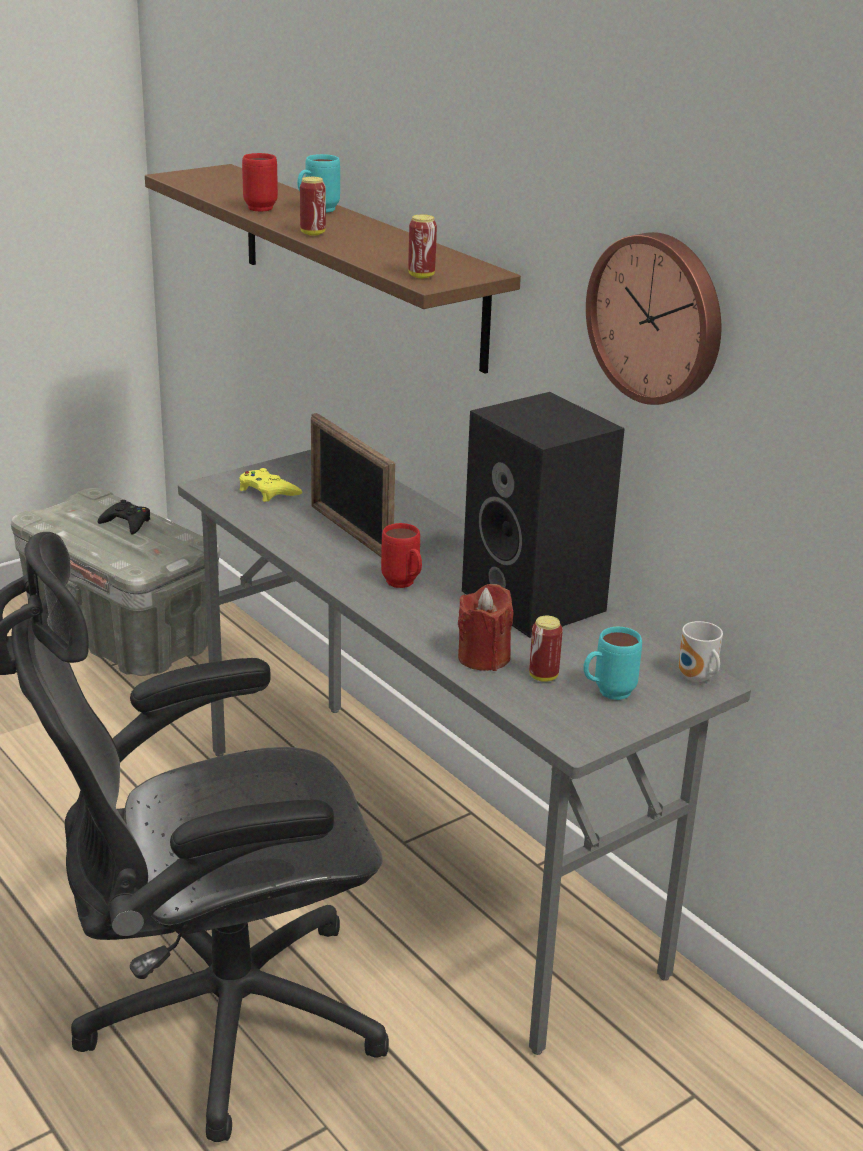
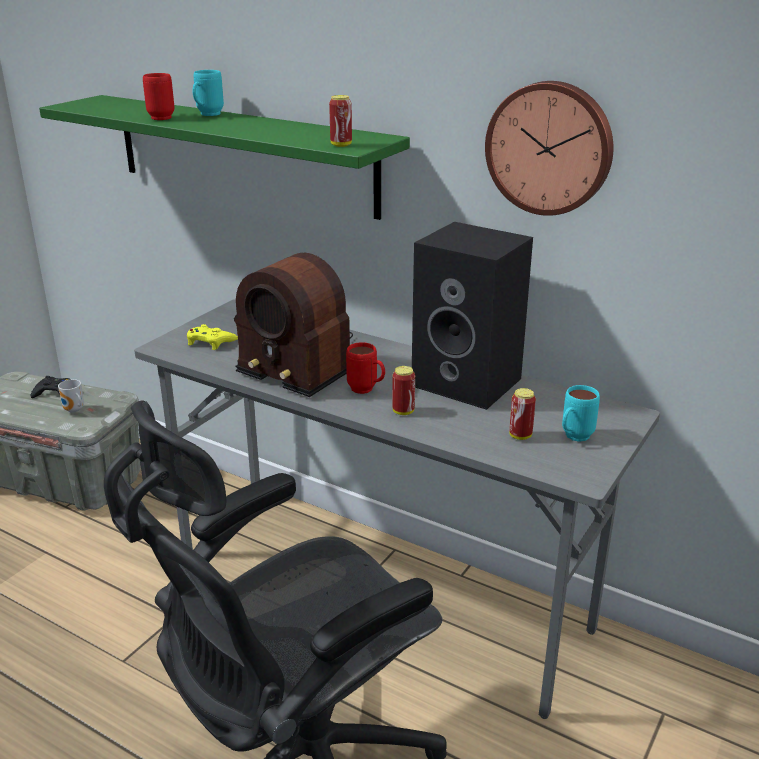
camera: 20 degrees left, 0 degrees up
brown shelf [145,164,521,374] -> green shelf [39,95,410,220]
can [300,177,326,236] -> can moved to [392,366,415,415]
picture frame [311,413,395,557] -> radio [234,253,353,397]
red candle [458,584,514,671] -> none
mug [679,621,723,682] -> mug moved to [58,379,84,413]

